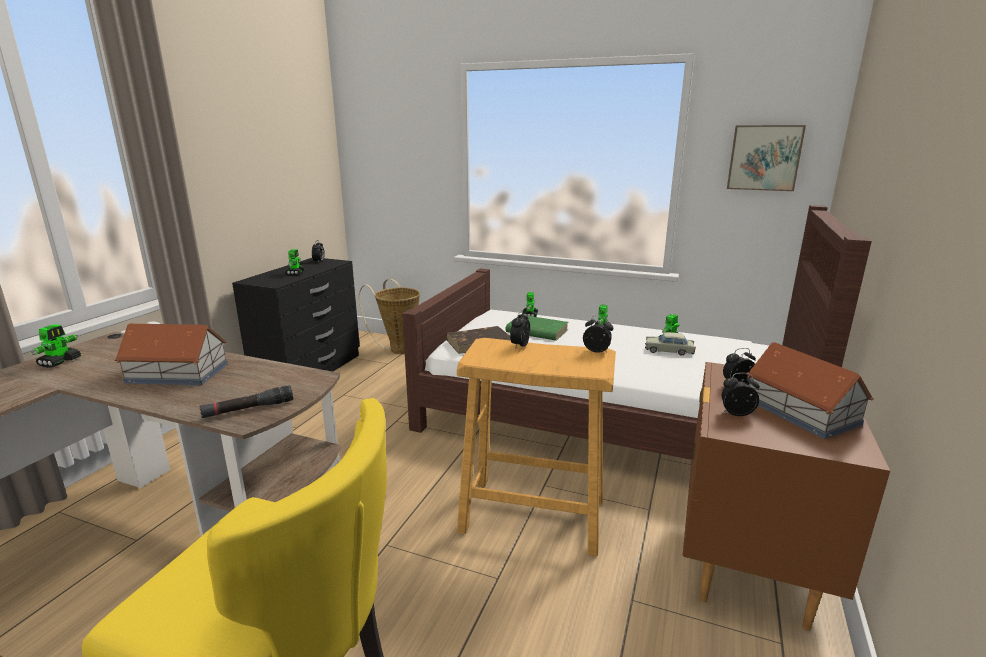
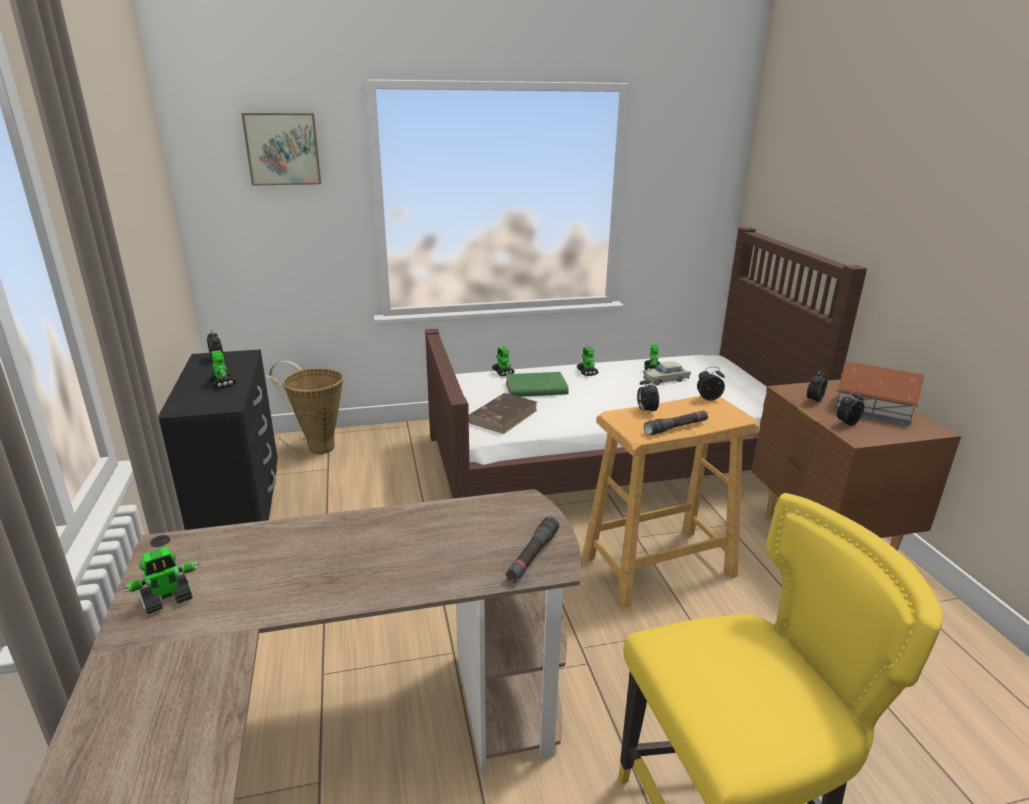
camera: 35 degrees left, 5 degrees up
toy robot [31,324,81,368] -> toy robot turned 75 degrees clockwise [123,547,200,614]
toy house [115,324,227,385] -> none
picture [727,125,806,191] -> picture moved to [241,113,321,186]
none -> black flashlight [644,410,708,435]

